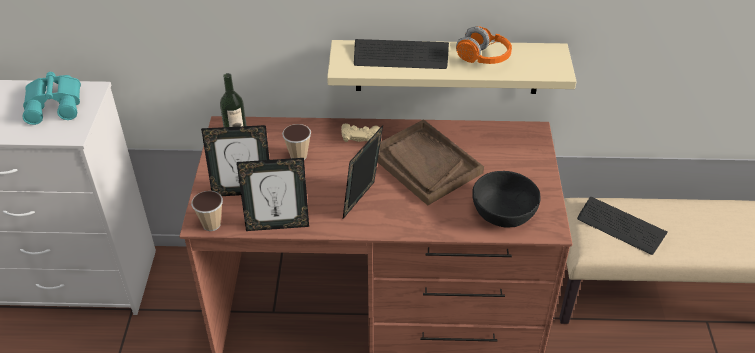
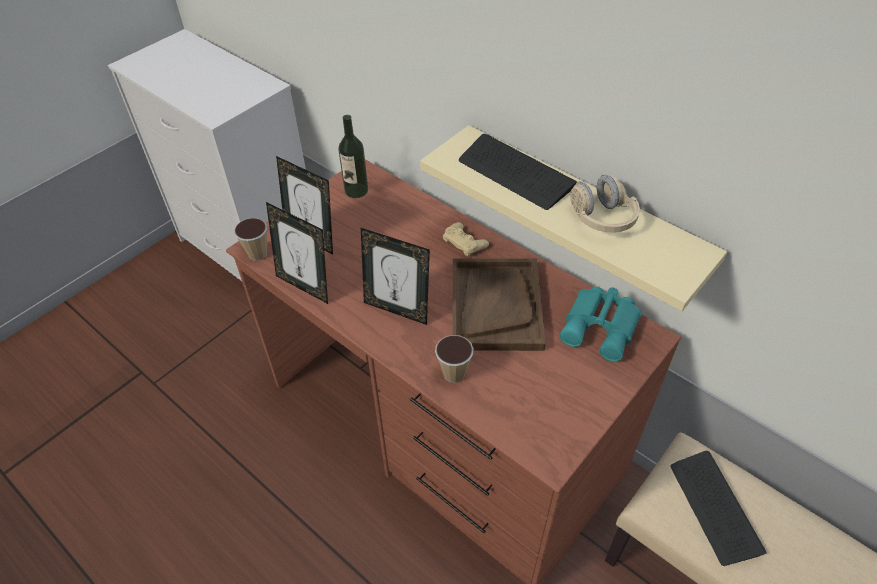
camera: 40 degrees right, 5 degrees up
turquoise binoculars [22,72,81,125] -> turquoise binoculars moved to [559,287,642,362]
cup [282,124,311,160] -> cup moved to [435,335,474,383]
picture frame [343,125,383,219] -> picture frame turned 135 degrees counterclockwise [361,228,430,325]
orange headphones [456,26,512,64] -> beige headphones [570,175,640,233]
black bowl [472,171,541,227] -> none

